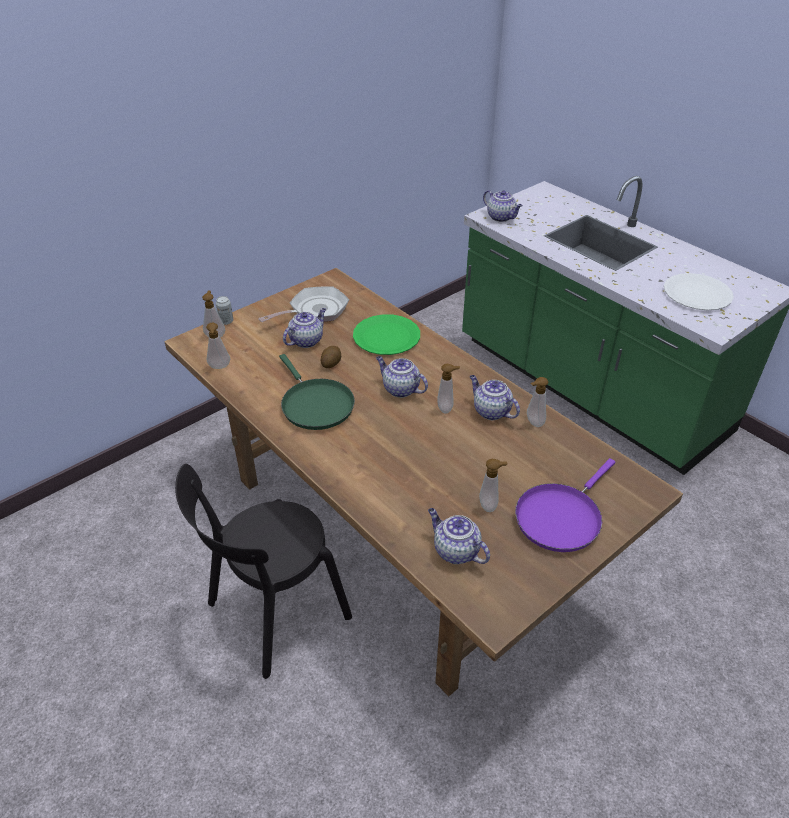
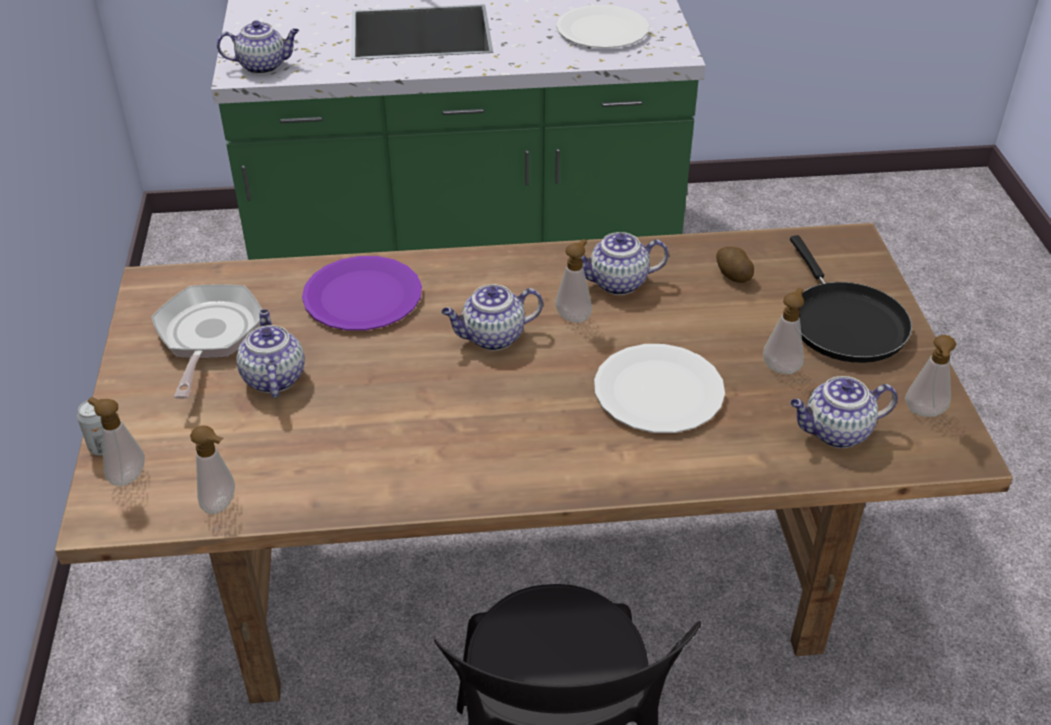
camera: 55 degrees left, 0 degrees up
green frying pan [279,354,355,430] -> none
potato [321,346,341,368] -> potato moved to [716,247,754,283]
green plate [353,314,420,355] -> purple plate [302,256,422,330]
purple frying pan [515,458,615,552] -> black frying pan [790,235,912,363]
soap dispenser [527,377,548,427] -> soap dispenser moved to [905,335,956,417]
none -> white plate [594,344,725,433]

